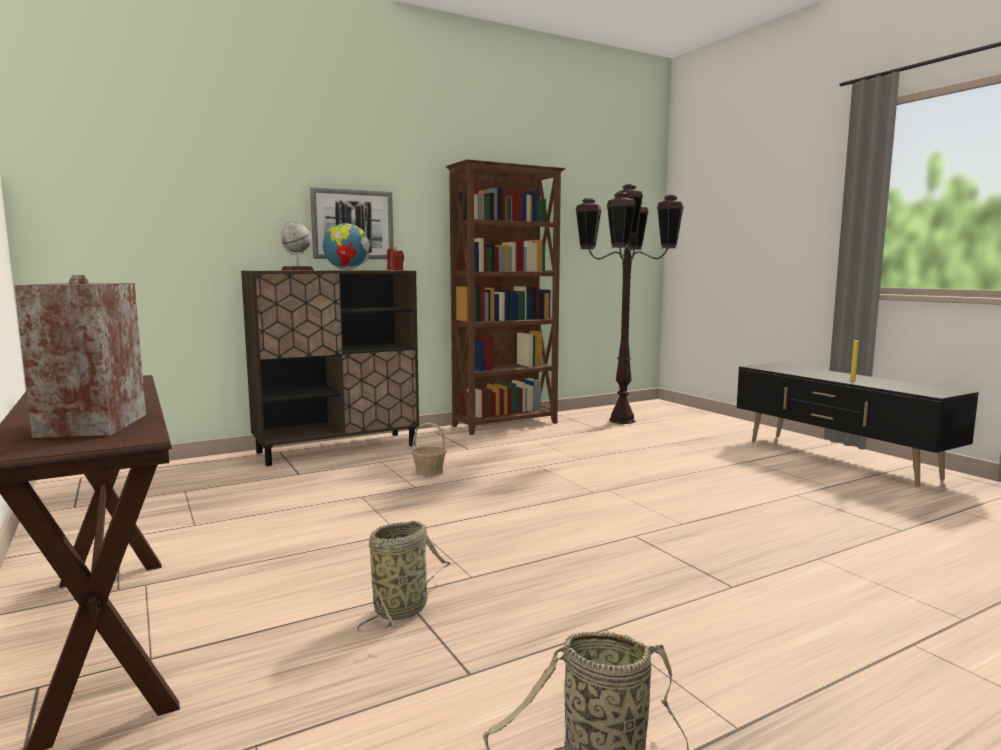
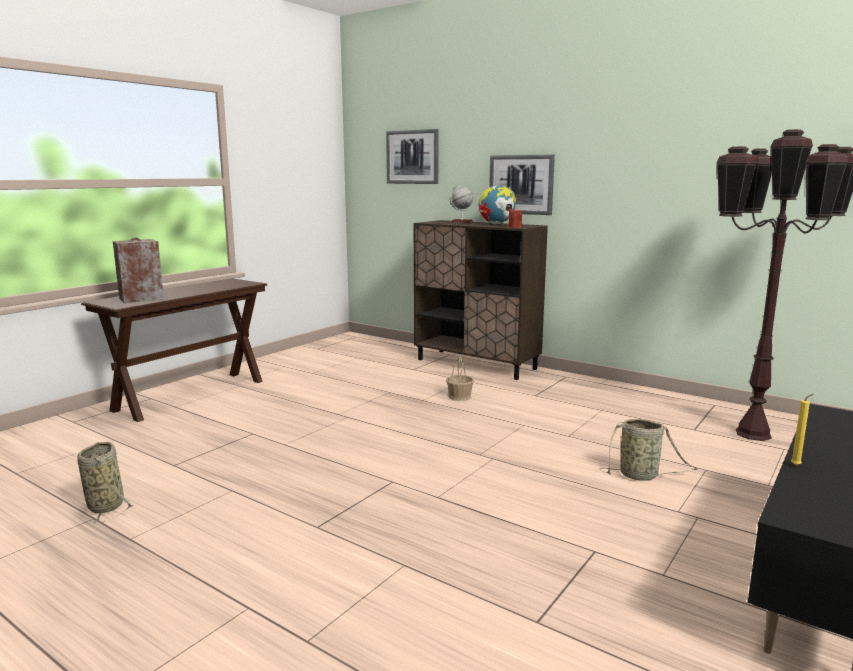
camera: 65 degrees right, 5 degrees up
basket [357,521,452,632] -> basket moved to [600,419,697,481]
brown bookcase [446,159,566,435] -> none
none -> picture [386,129,439,184]

